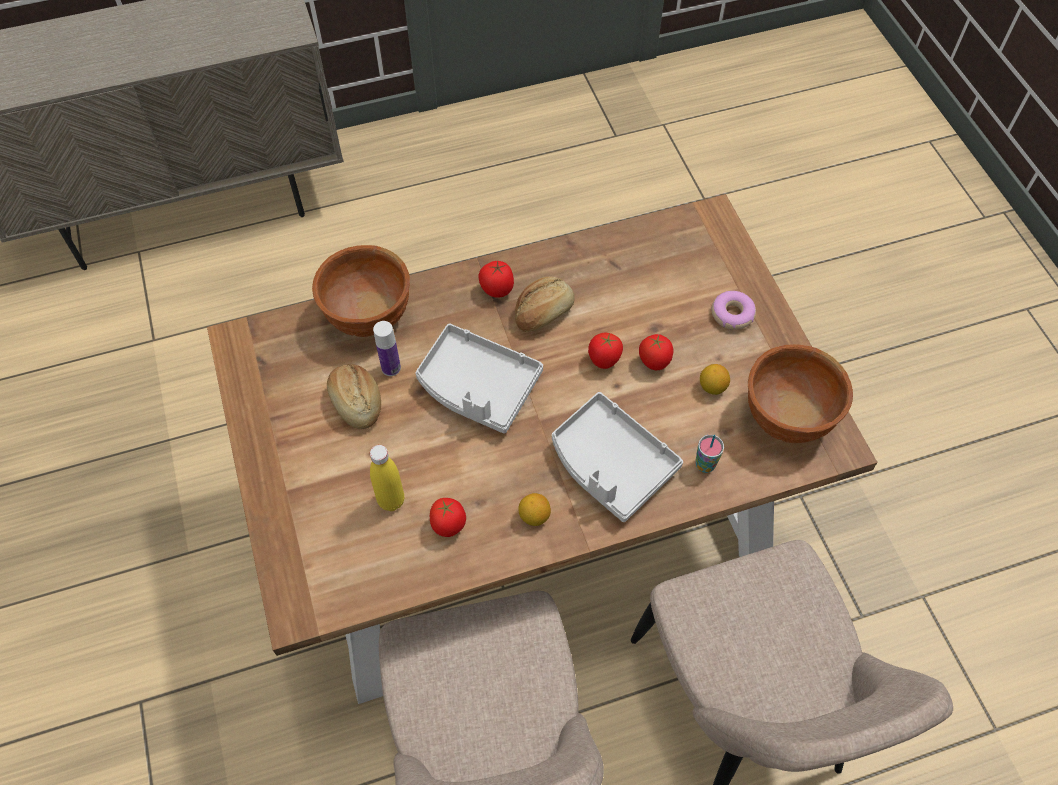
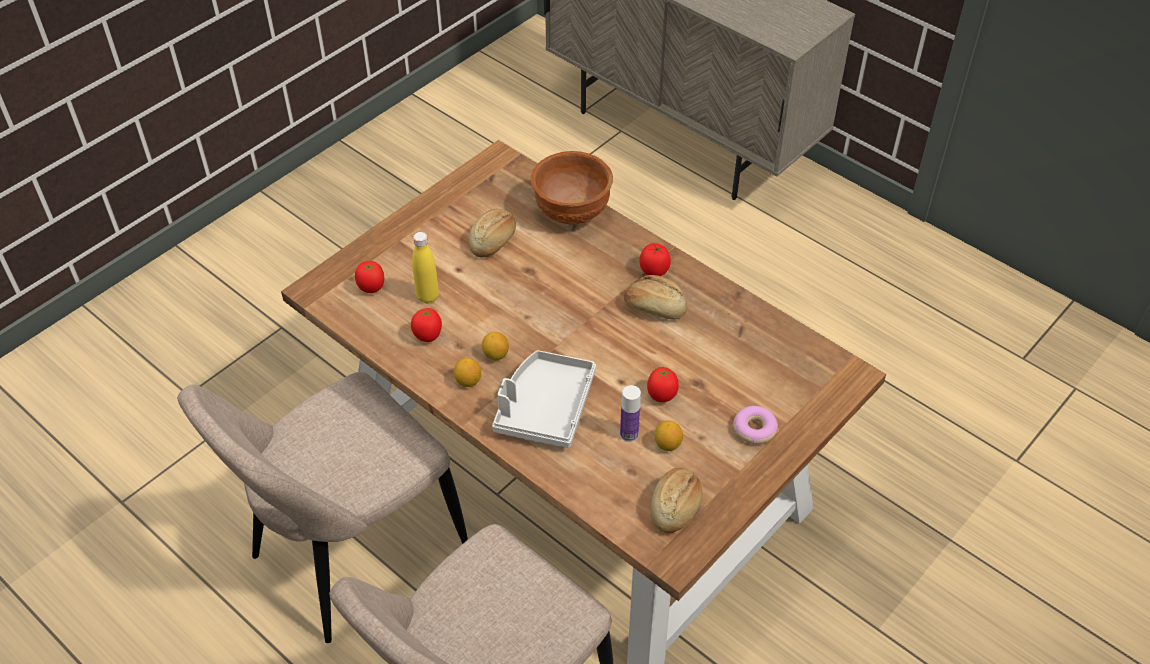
camera: 60 degrees right, 10 degrees down
bottle [373,321,401,376] -> bottle moved to [620,385,641,442]
grey tray [416,324,543,434] -> none
tomato [588,333,623,369] -> tomato moved to [355,261,384,293]
cup [695,435,724,473] -> none
brown bowl [748,344,853,443] -> bread [651,468,702,533]
none -> lemon [482,332,509,361]

